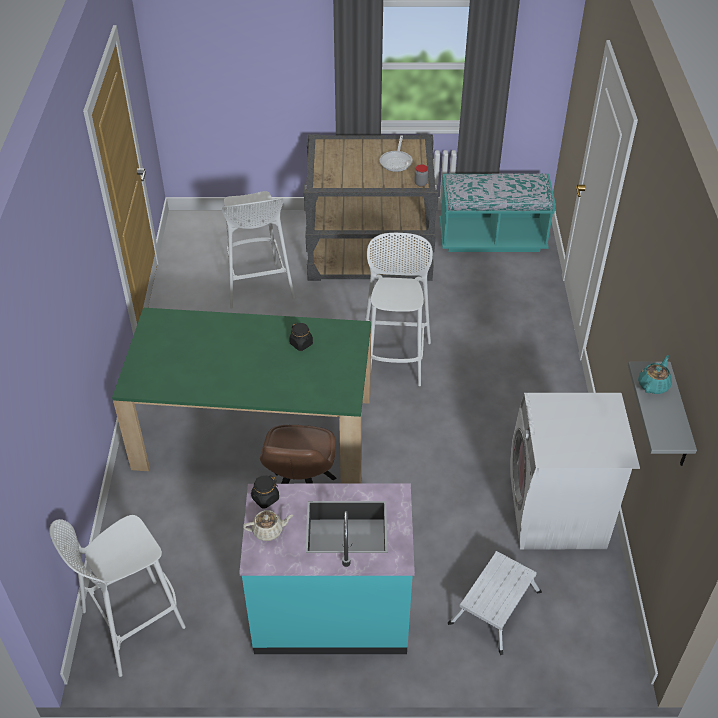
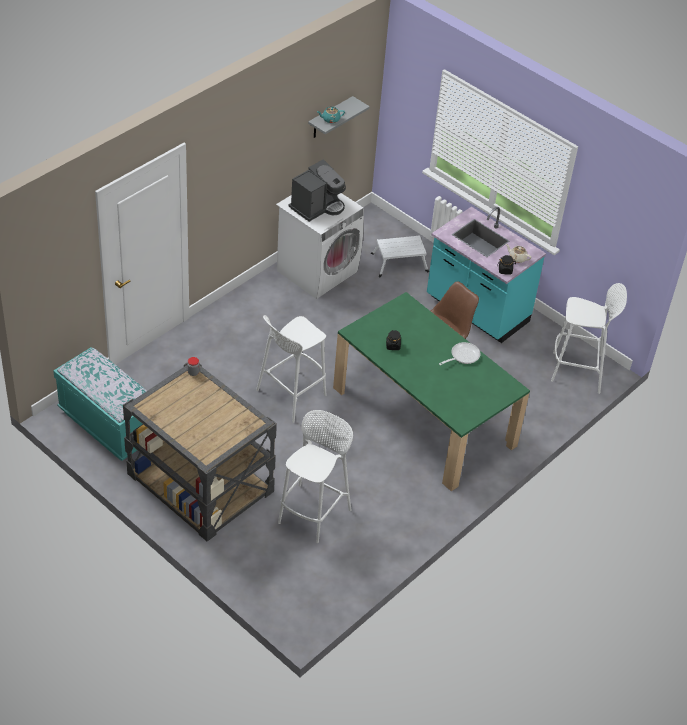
camera: 140 degrees left, 0 degrees up
frying pan [380,135,413,172] -> frying pan moved to [439,342,481,365]
none -> coffee machine [288,159,346,222]

